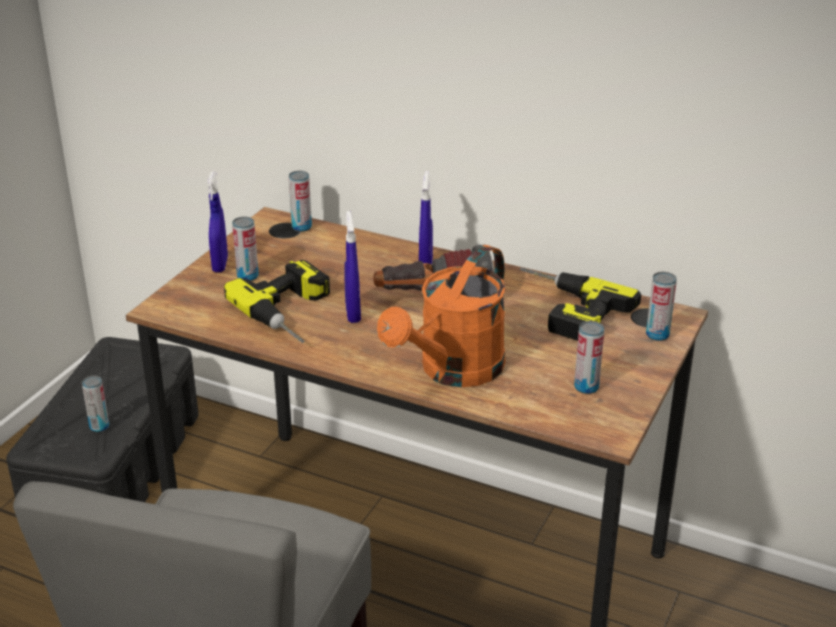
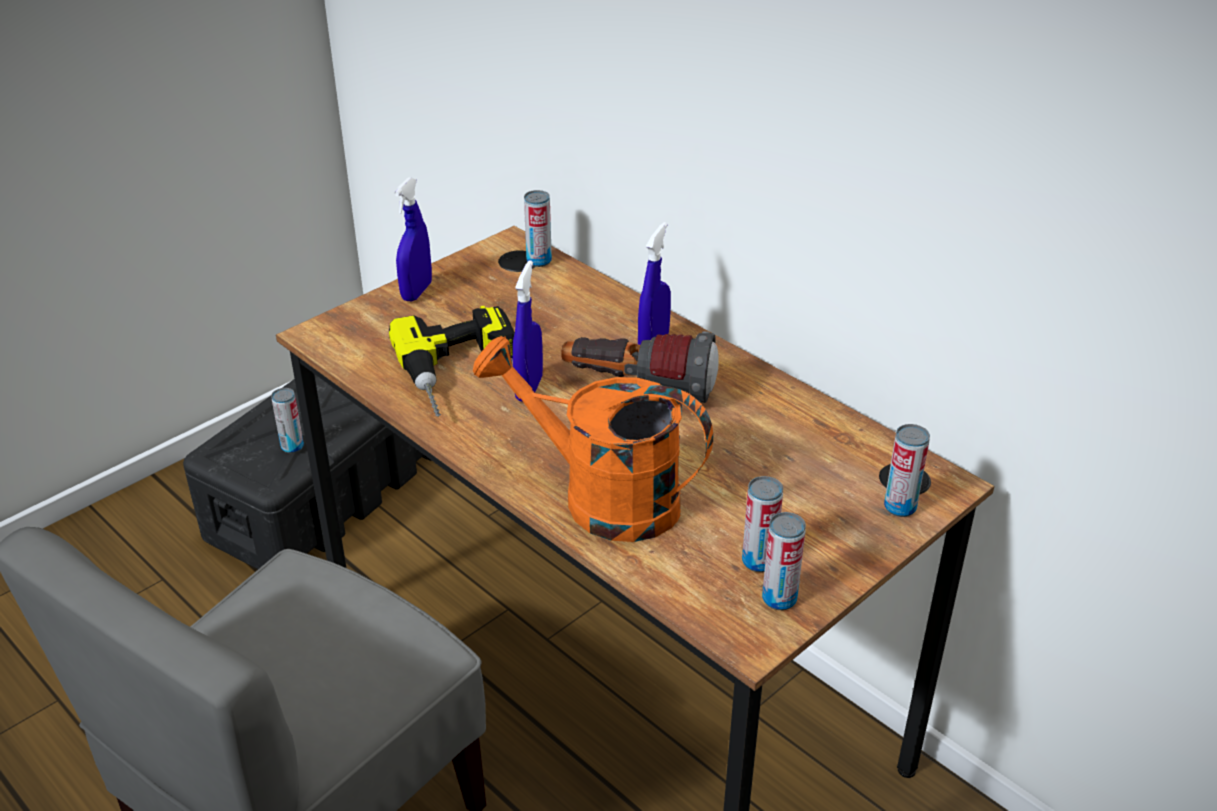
camera: 20 degrees right, 5 degrees up
can [232,216,259,281] -> can moved to [762,512,806,610]
orange watering can [377,245,506,387] -> orange watering can turned 60 degrees clockwise [473,336,713,542]
power drill [520,267,641,341] -> none

